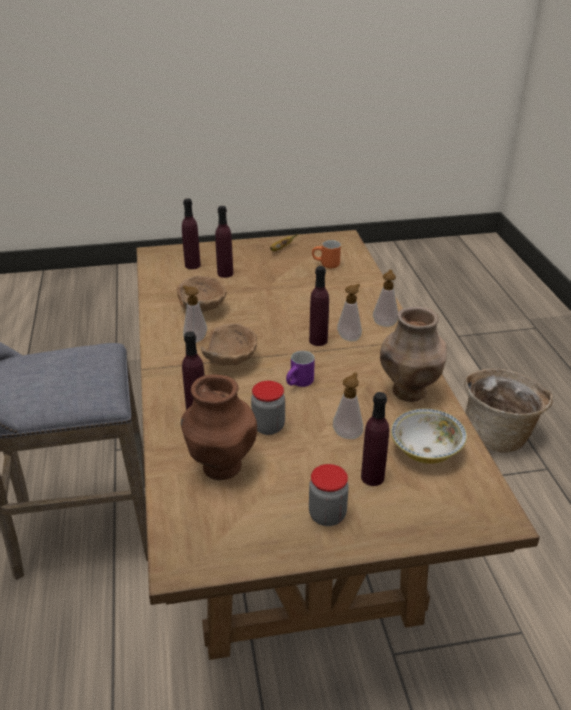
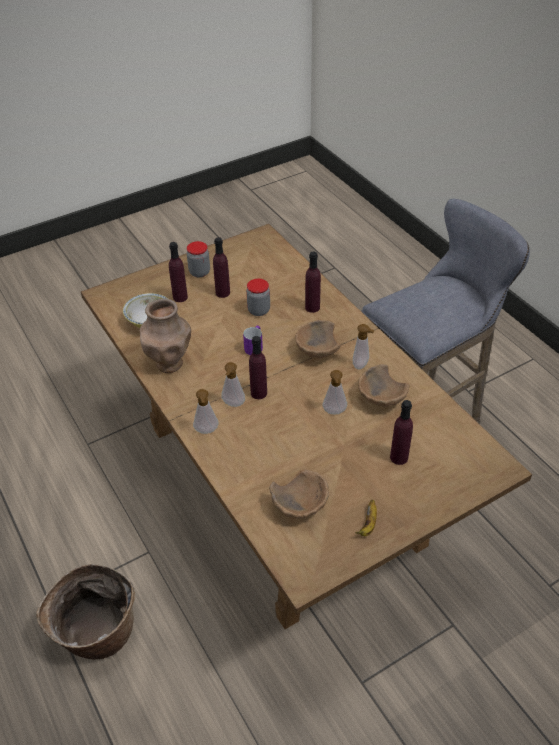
camera: 160 degrees right, 10 degrees up
brown vase [181,374,257,480] -> none
purple bottle [182,198,201,269] -> purple bottle moved to [213,237,230,298]
orange mug [312,240,341,268] -> brown bowl [269,469,329,519]
soap dispenser [333,372,363,439] -> soap dispenser moved to [322,370,347,415]

